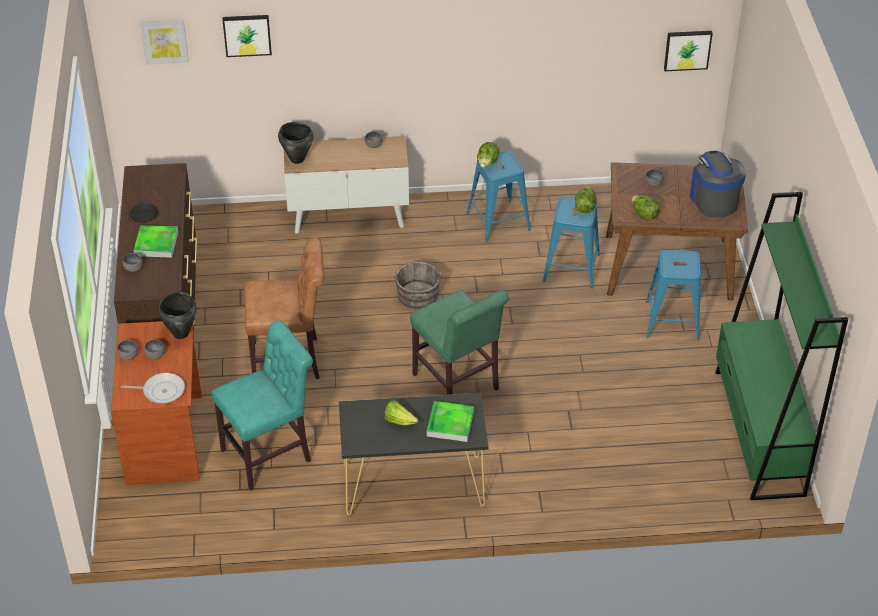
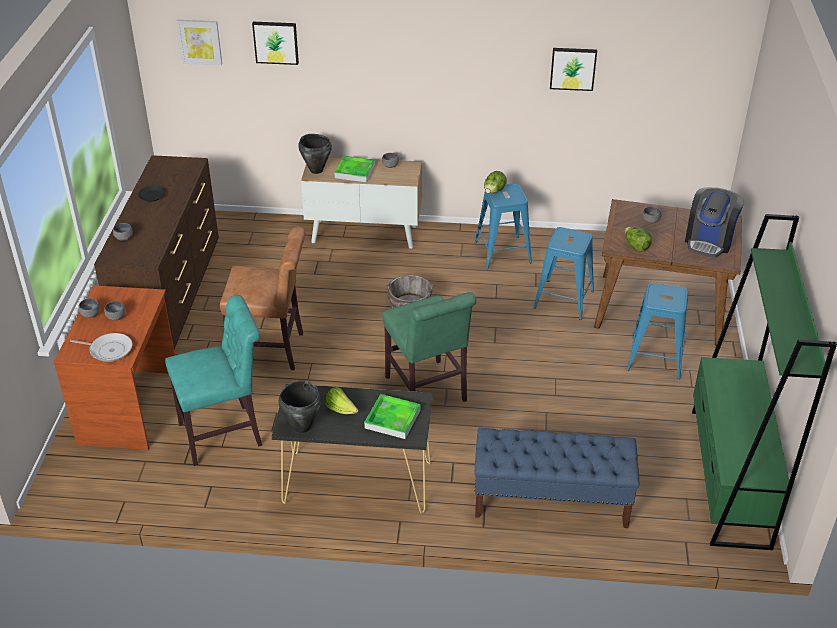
camera: 10 degrees right, 5 degrees down
tray [133,225,178,258] -> tray moved to [335,156,375,182]
black cooking pot [158,292,197,339] -> black cooking pot moved to [278,381,321,433]
lettuce [575,187,597,213] -> none
picture [664,31,713,71] -> picture moved to [550,48,597,91]
coffee machine [690,151,747,218] -> coffee machine turned 150 degrees counterclockwise [685,187,744,258]
none -> blue bench [474,428,639,528]

